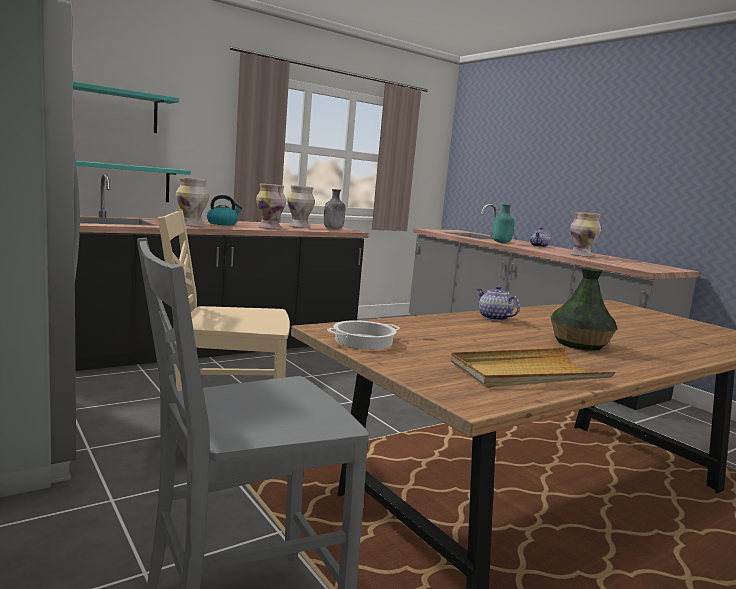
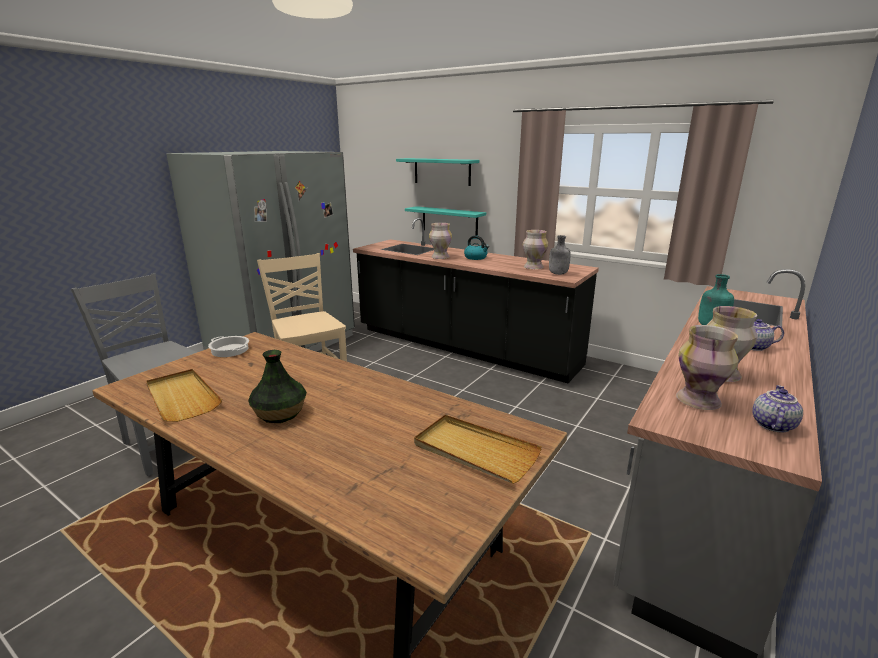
camera: 70 degrees right, 10 degrees up
vase [256,184,286,229] -> vase moved to [676,325,739,410]
teapot [477,286,520,321] -> teapot moved to [752,385,803,433]
none -> beige tray [414,415,542,484]

